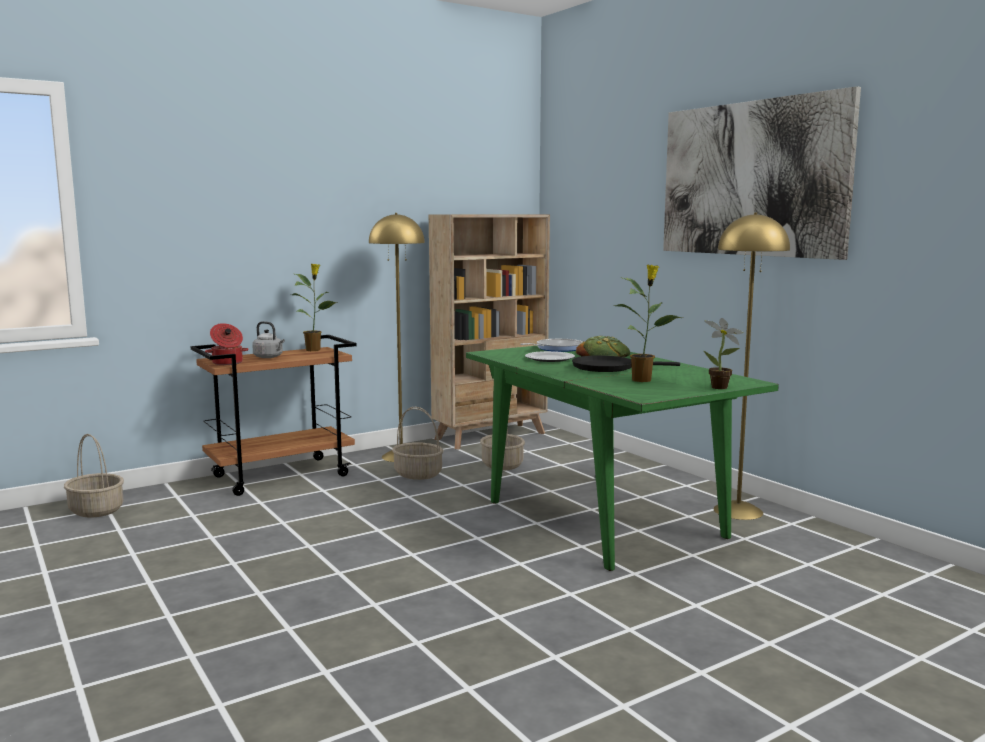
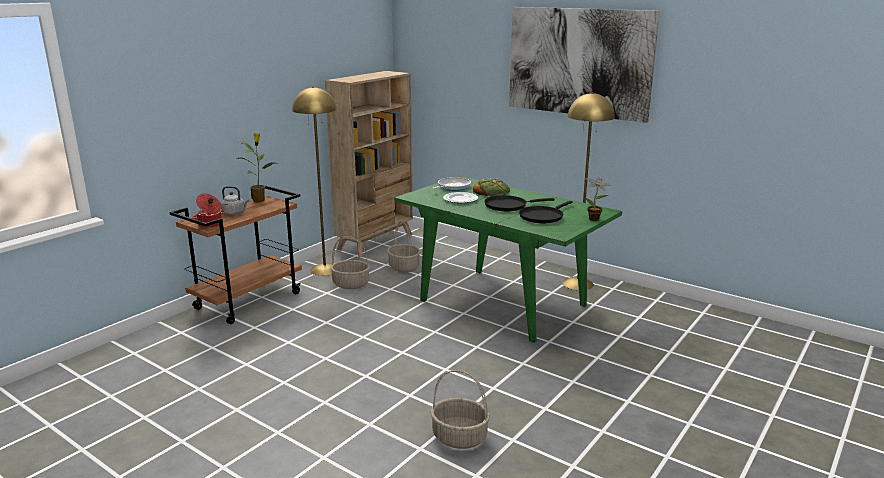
camera: 20 degrees left, 10 degrees up
basket [64,434,124,517] -> basket moved to [430,370,490,449]
potted plant [614,264,682,382] -> black frying pan [519,201,572,223]

